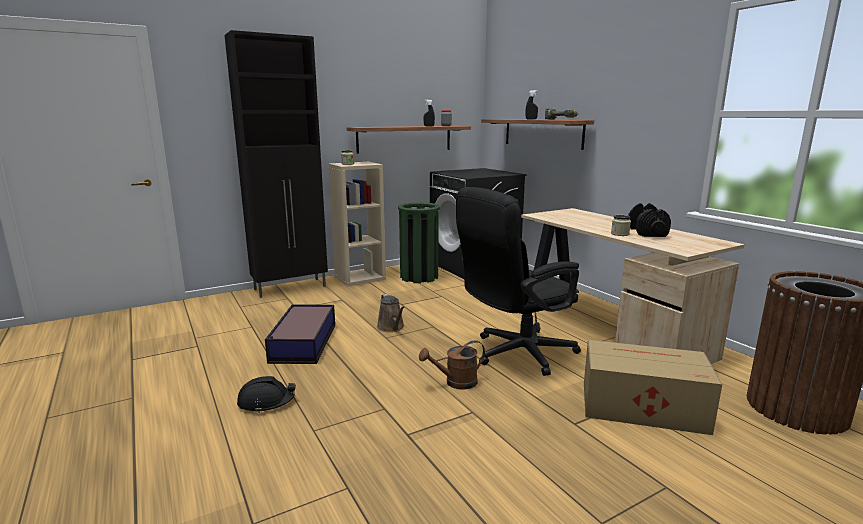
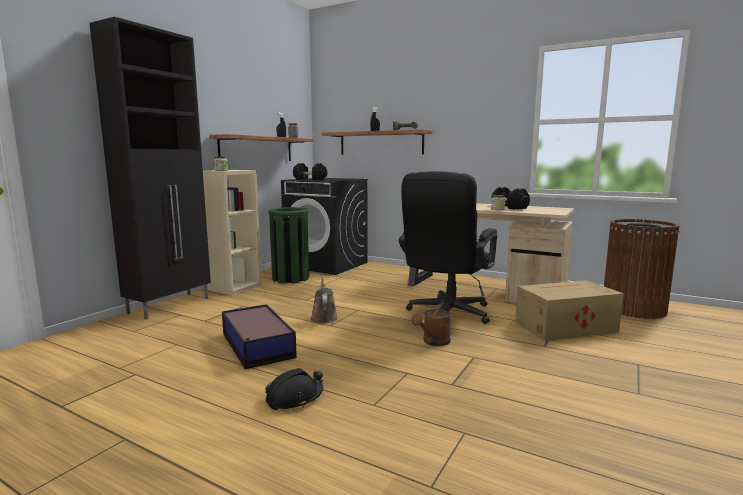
camera: 30 degrees left, 5 degrees down
brown watering can [377,294,405,332] -> brown watering can turned 135 degrees counterclockwise [311,275,338,324]
none -> black dumbbell [293,163,327,180]

